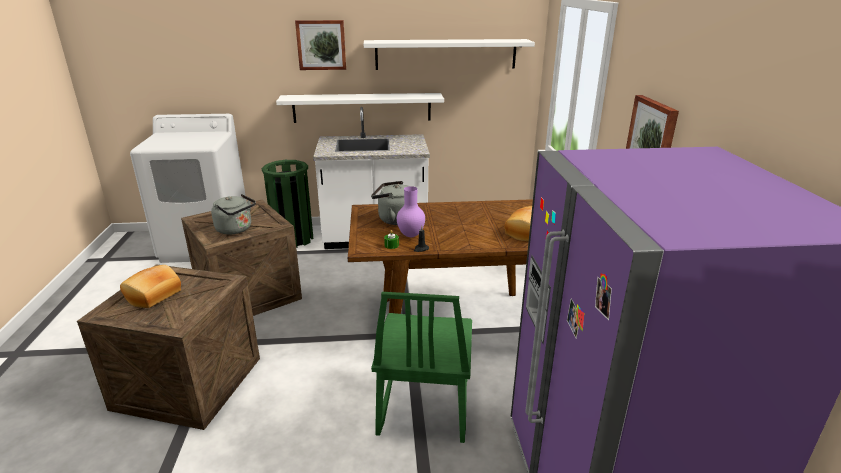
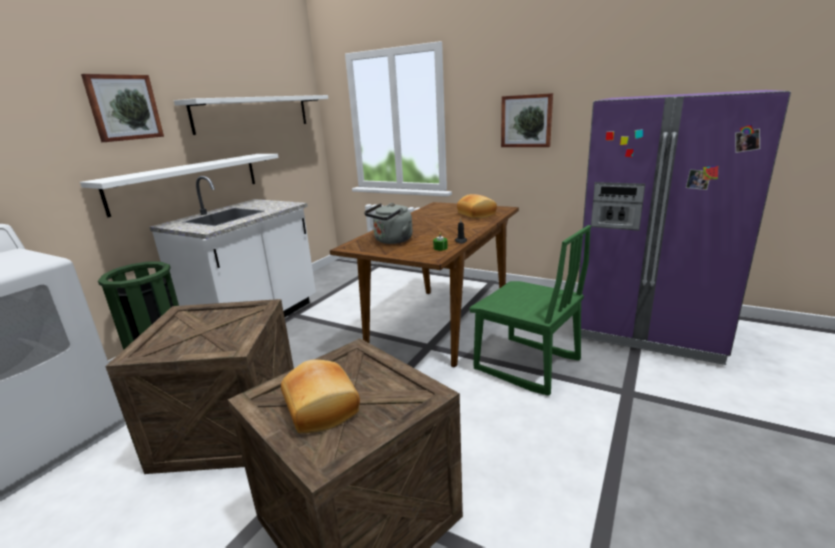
camera: 55 degrees left, 5 degrees down
grey kettle [211,194,256,235] -> none
purple vase [397,186,425,237] -> none

